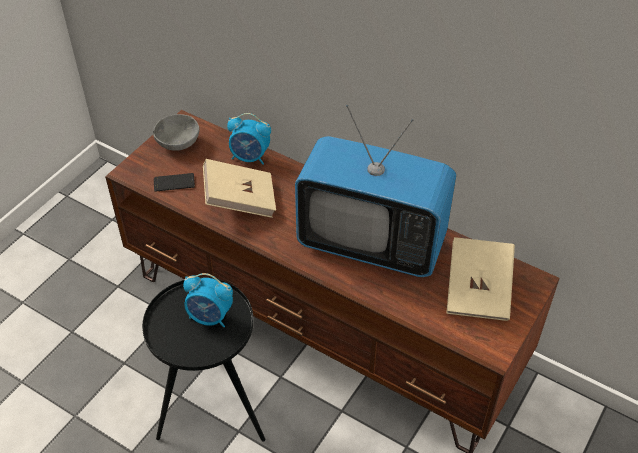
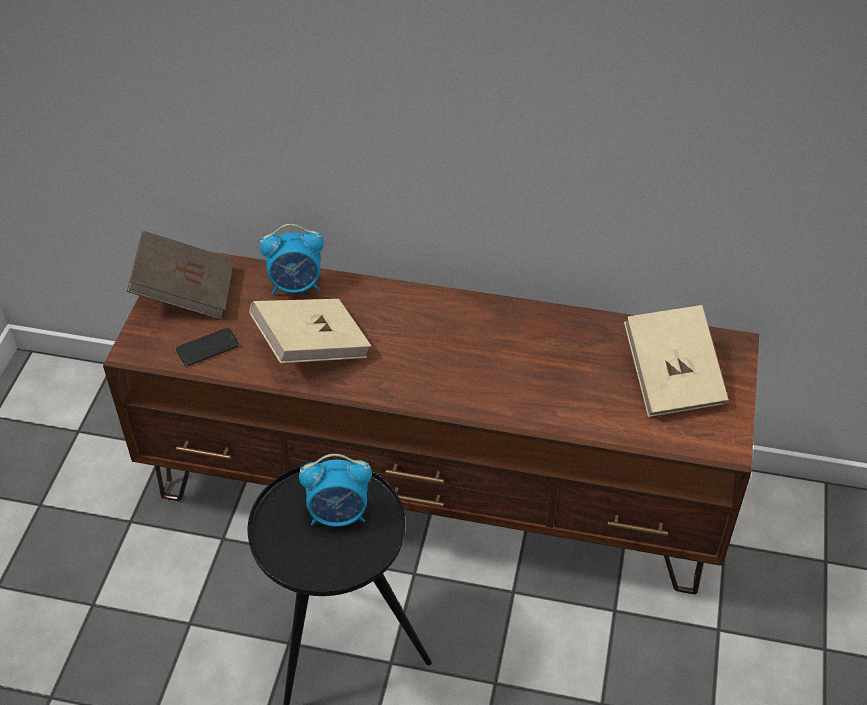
camera: 20 degrees left, 0 degrees up
grey bowl [153,114,200,151] -> brown book [127,231,234,320]
television [295,104,456,277] -> none

